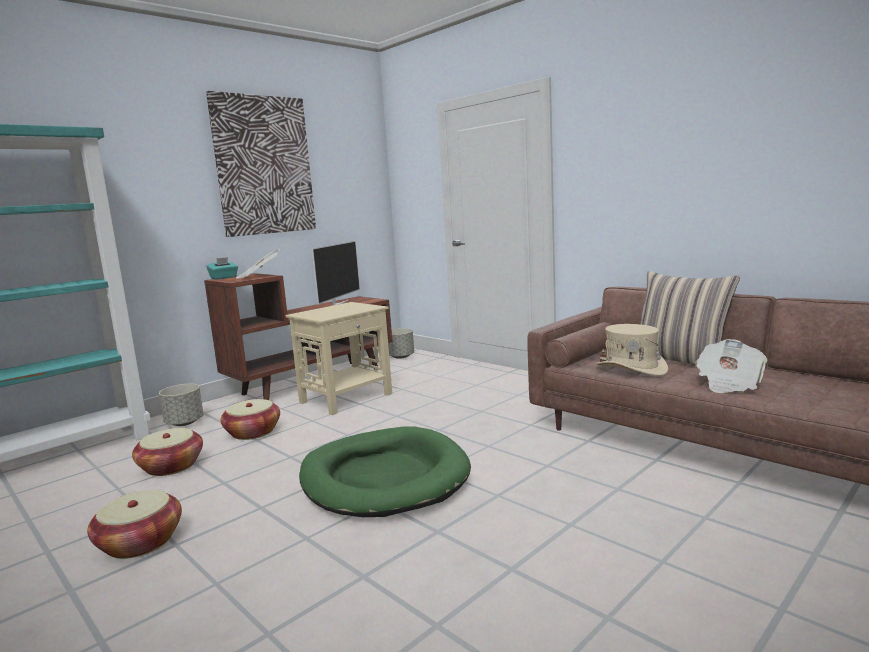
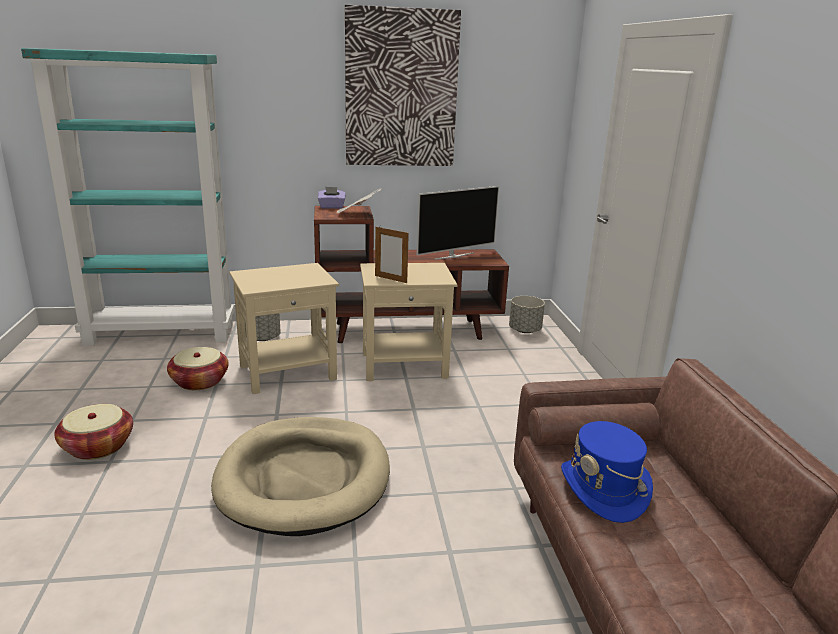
camera: 35 degrees right, 10 degrees up
turquoise tissue box [206,257,238,280] -> purple tissue box [318,187,346,209]
basket [221,399,280,440] -> beige side table [229,263,339,394]
green dog bed [299,426,471,517] -> beige dog bed [211,417,390,536]
beige hat [596,324,668,376] -> blue hat [561,421,653,523]
pillow [640,271,740,364] -> none
newspaper [696,339,767,393] -> none
none -> picture frame [375,227,409,283]

